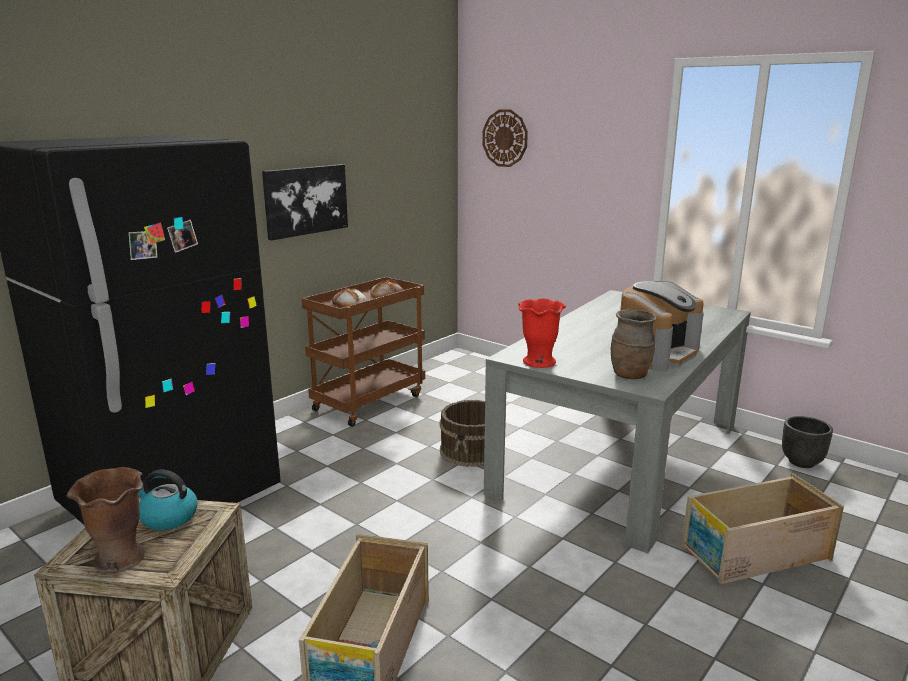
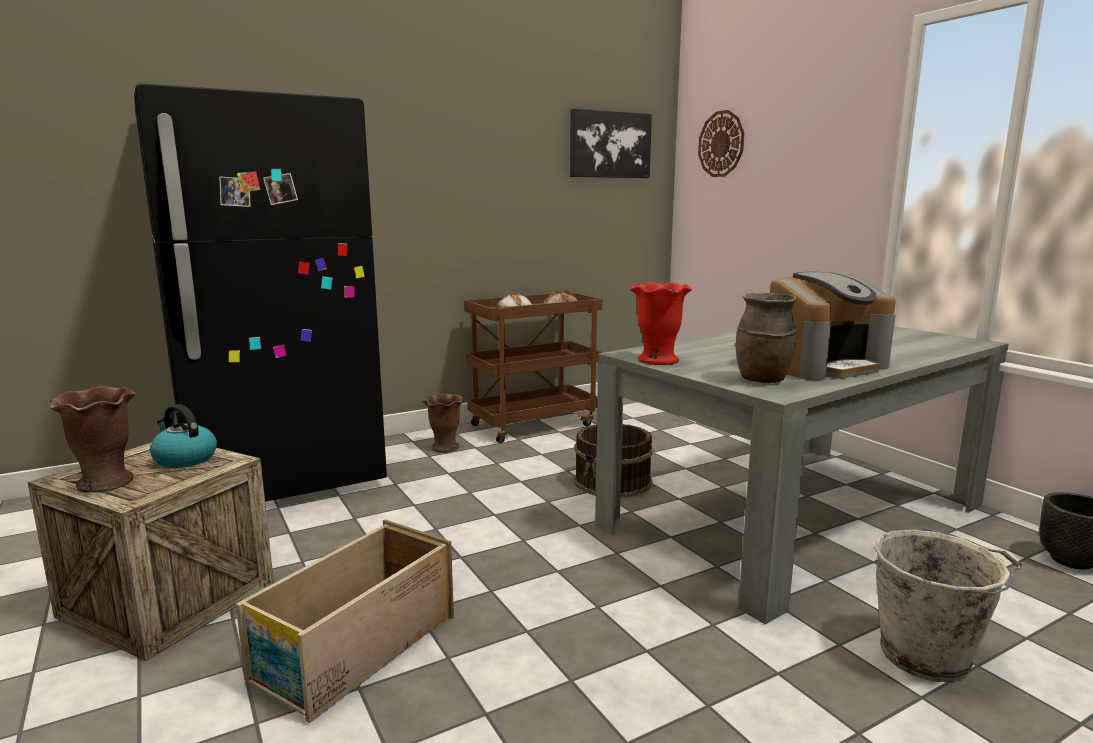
camera: 20 degrees right, 5 degrees down
picture [262,164,348,240] -> picture moved to [570,109,652,178]
crate [681,473,844,585] -> grey bucket [874,528,1022,682]
none -> brown vase [422,393,464,452]

